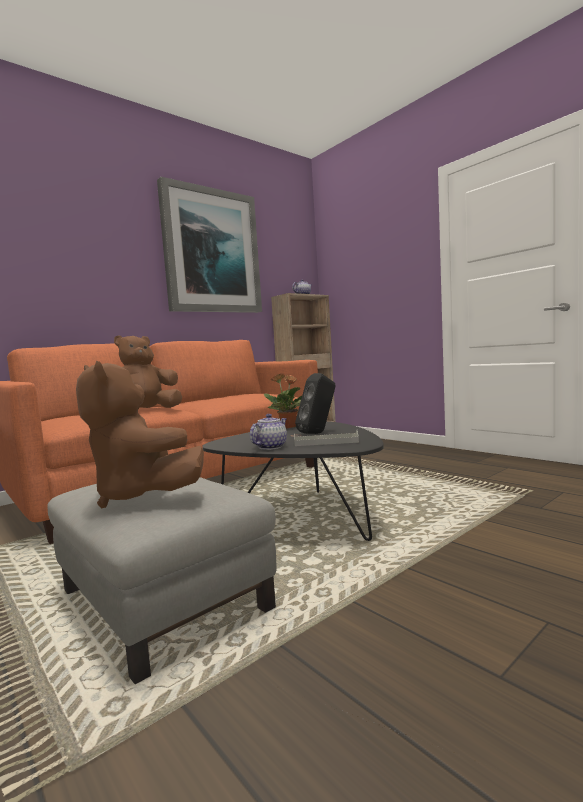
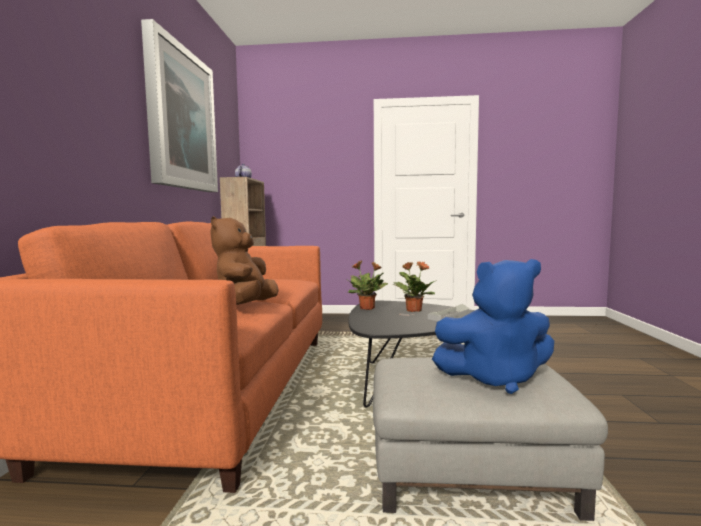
camera: 45 degrees left, 0 degrees up
brown plush toy [76,361,204,508] -> blue plush toy [432,259,554,394]
teapot [250,414,287,450] -> none
black speaker [295,373,335,434] -> potted plant [392,261,437,312]

